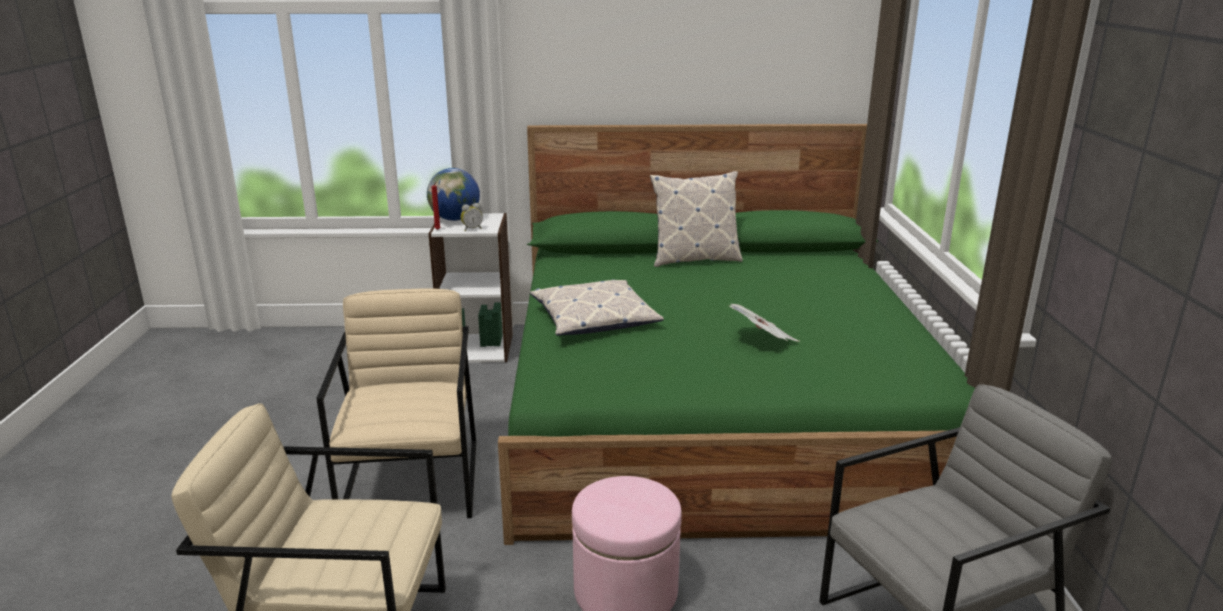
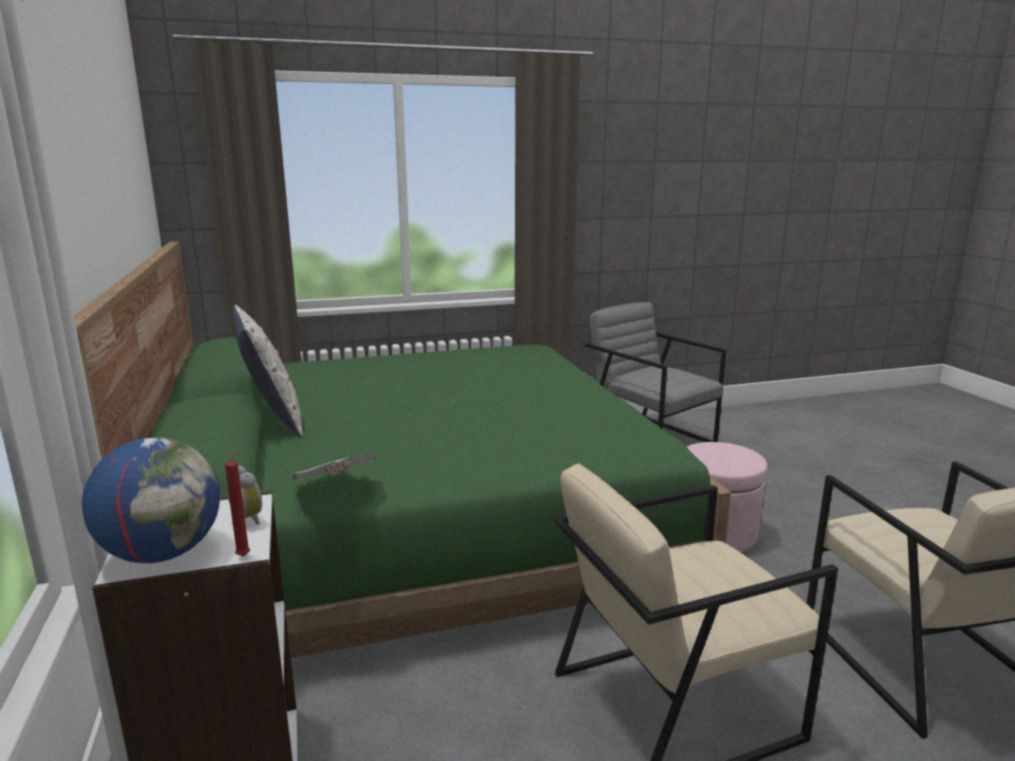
camera: 105 degrees left, 5 degrees down
pillow [530,280,664,336] -> none
newspaper [729,304,799,341] -> newspaper moved to [290,454,376,480]

